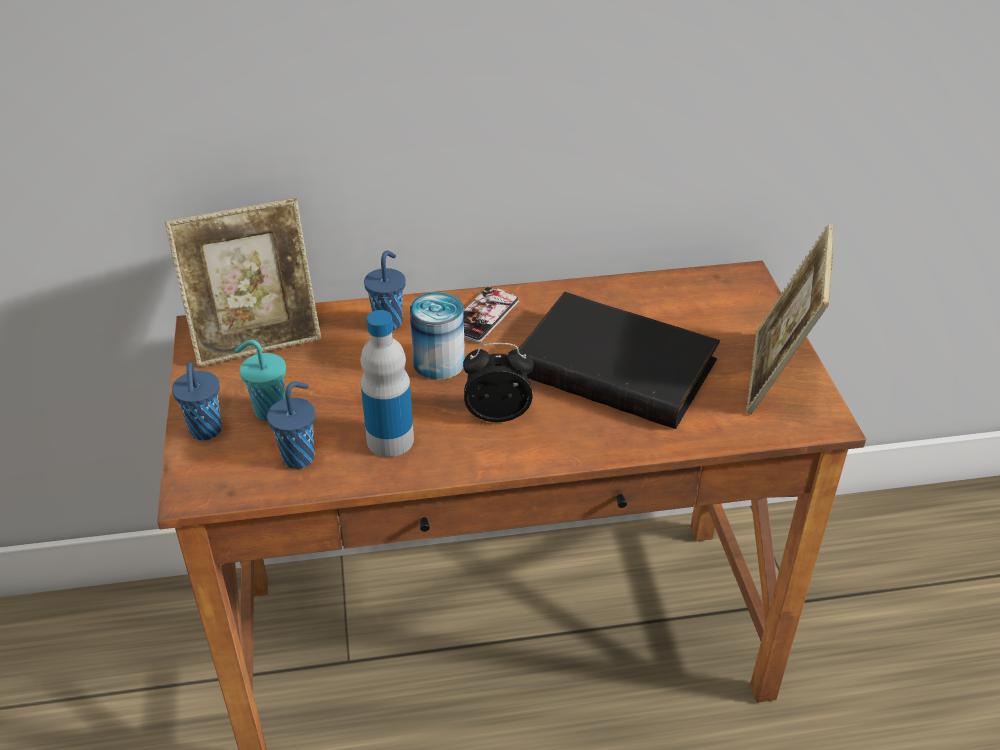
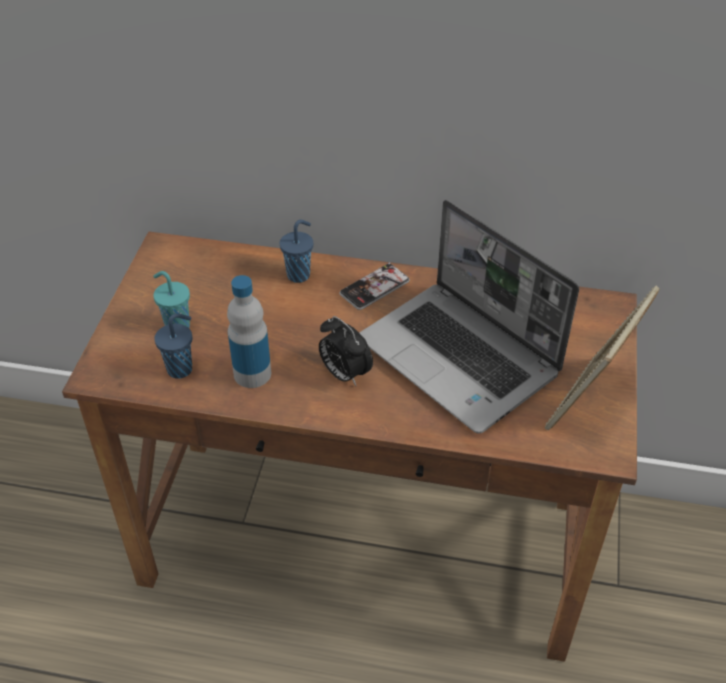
camera: 20 degrees right, 5 degrees up
picture frame [165,198,321,367] -> none
blue cup [172,362,222,440] -> none
can [410,292,465,380] -> none
alarm clock [463,343,534,422] -> alarm clock turned 150 degrees counterclockwise [319,316,373,386]
black book [518,291,720,429] -> laptop [359,200,579,434]

